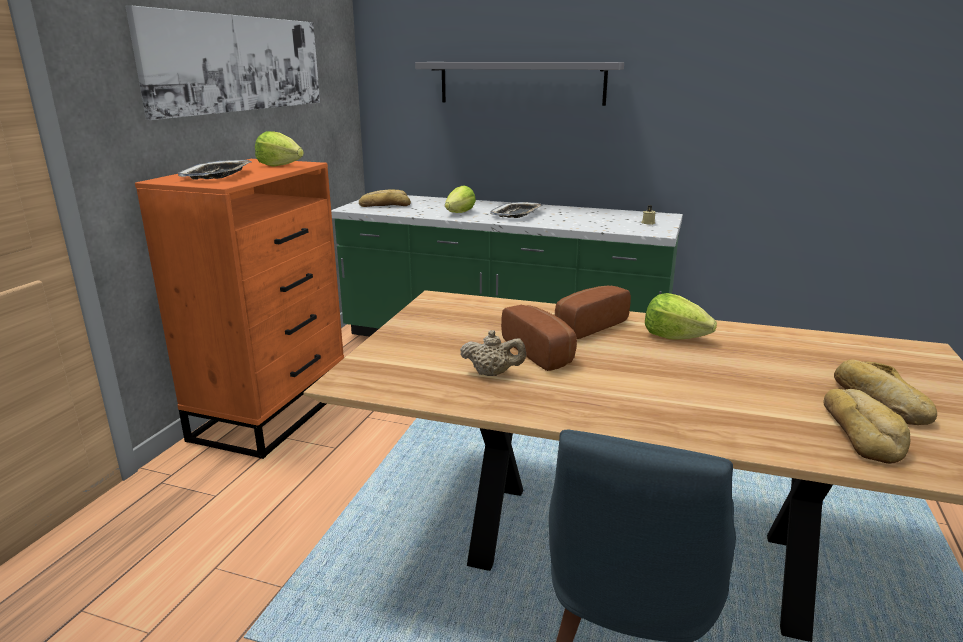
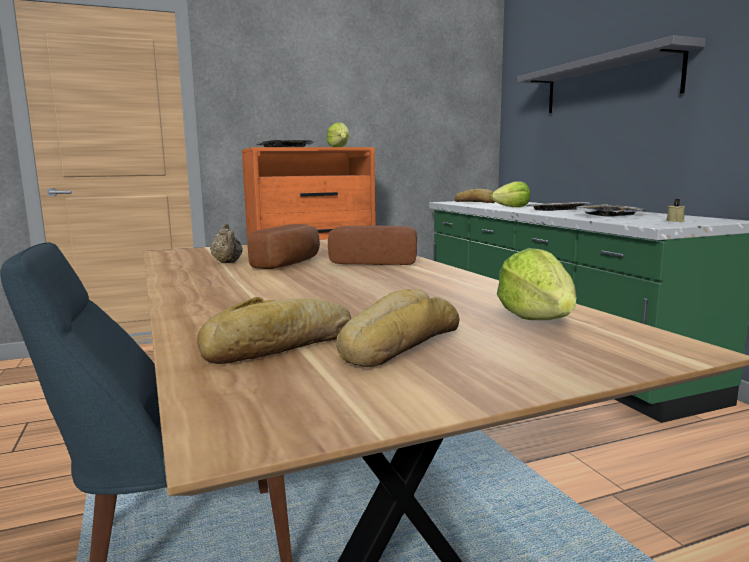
camera: 50 degrees right, 10 degrees down
picture [125,5,320,120] -> none
lettuce [645,293,717,340] -> lettuce moved to [497,248,576,320]
none -> tray [576,204,645,217]

